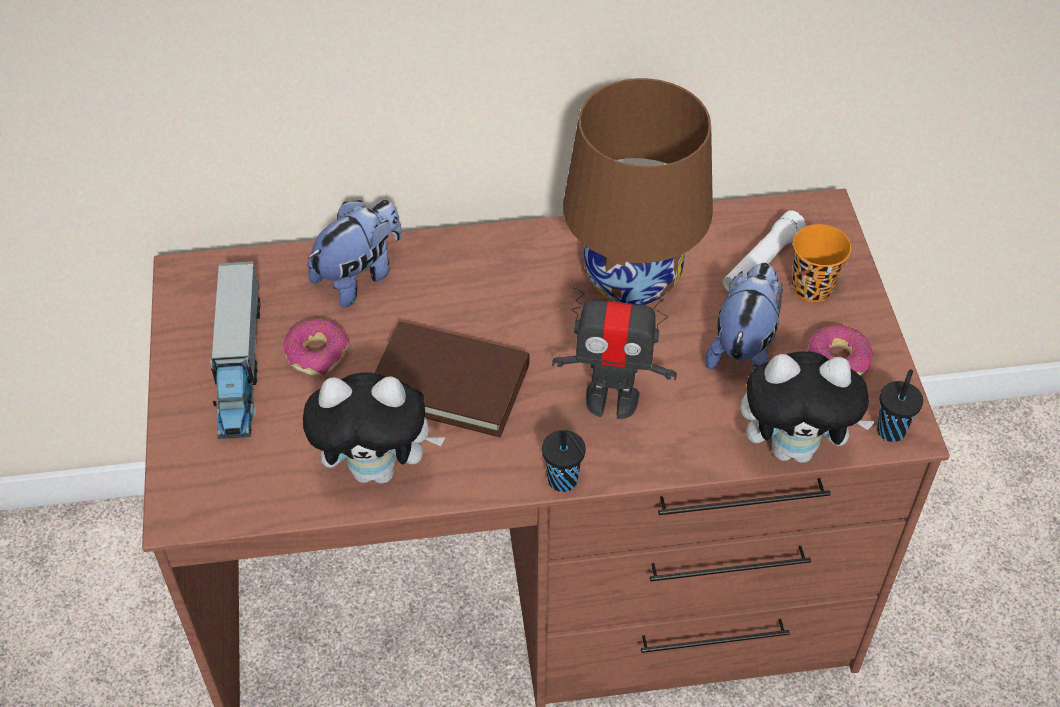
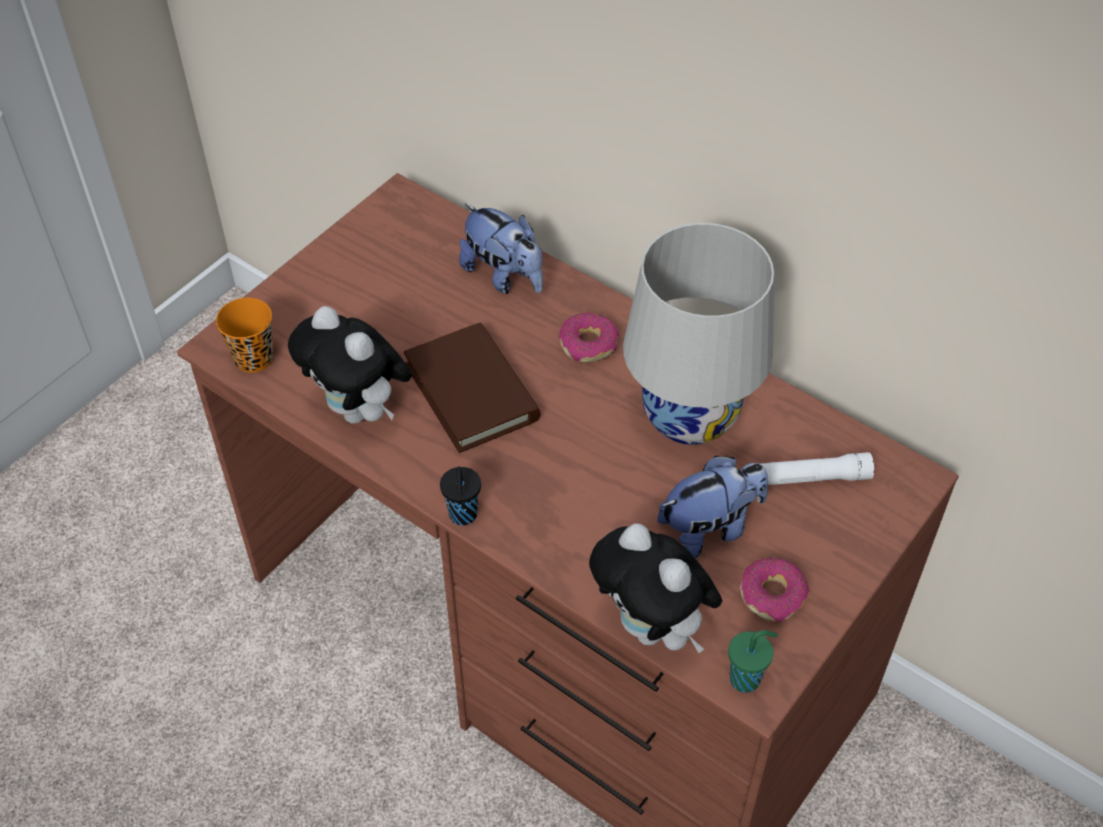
camera: 45 degrees right, 0 degrees up
toy truck [210,261,261,439] -> none
donut [284,319,349,375] -> donut moved to [559,313,619,362]
plush toy [307,200,402,308] -> plush toy turned 45 degrees clockwise [459,204,543,294]
toy robot [552,285,677,419] -> none
brown table lamp [563,78,713,305] -> white table lamp [623,223,774,445]
orange cup [792,224,851,302] -> orange cup moved to [216,298,273,373]
black cup [877,369,923,442] -> green cup [728,630,778,693]

